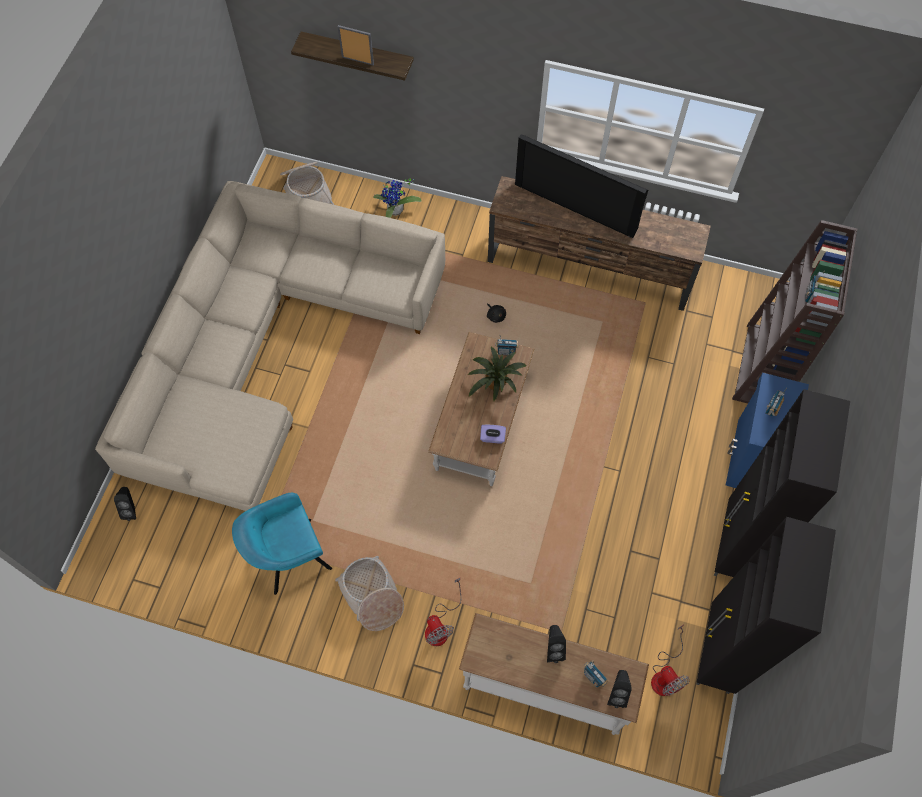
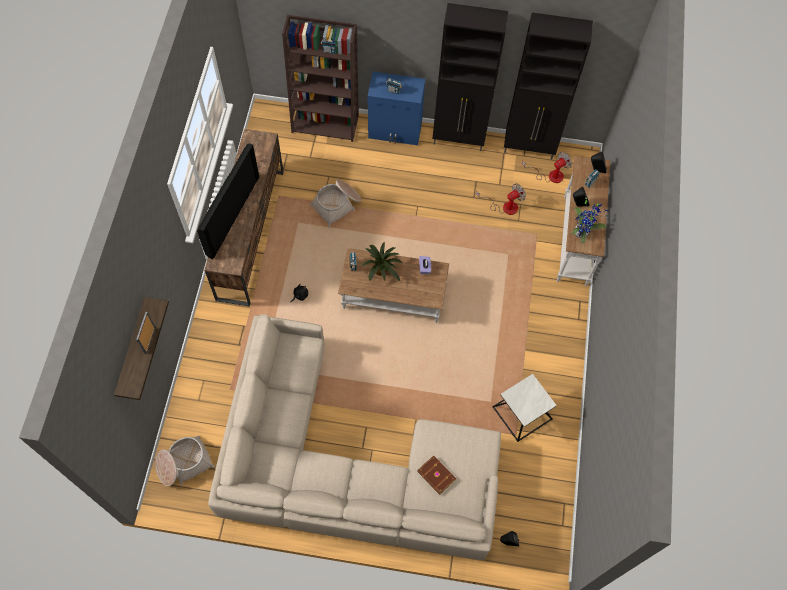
camera: 100 degrees left, 0 degrees up
turquoise armchair [232,493,332,595] -> side table [492,374,557,442]
basket [335,556,404,631] -> basket moved to [310,180,361,228]
potted plant [373,179,421,218] -> potted plant moved to [572,197,608,244]
fan [425,578,461,646] -> fan moved to [476,184,526,215]
none -> brown book [417,455,456,495]

